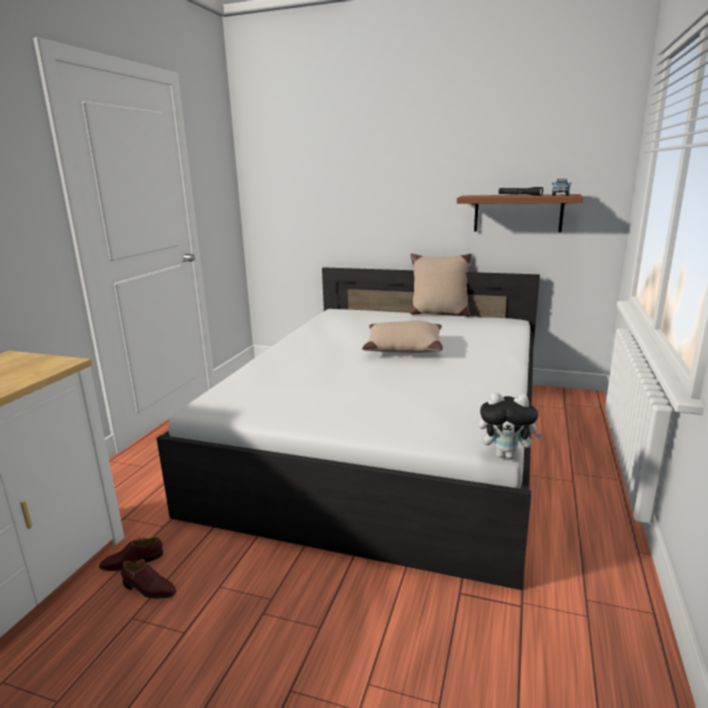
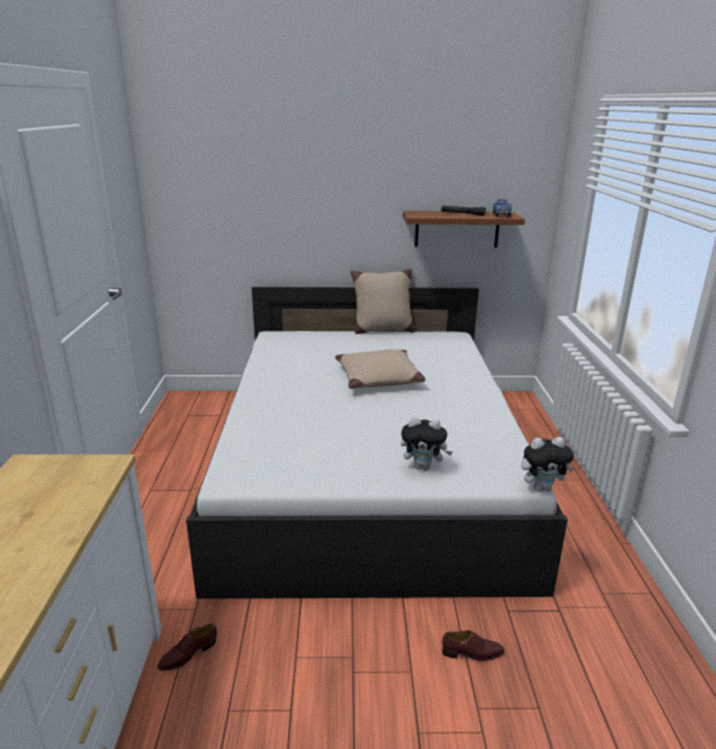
camera: 20 degrees left, 5 degrees up
brown shoe [121,561,176,599] -> brown shoe moved to [442,630,505,661]
none -> plush toy [401,417,453,471]

